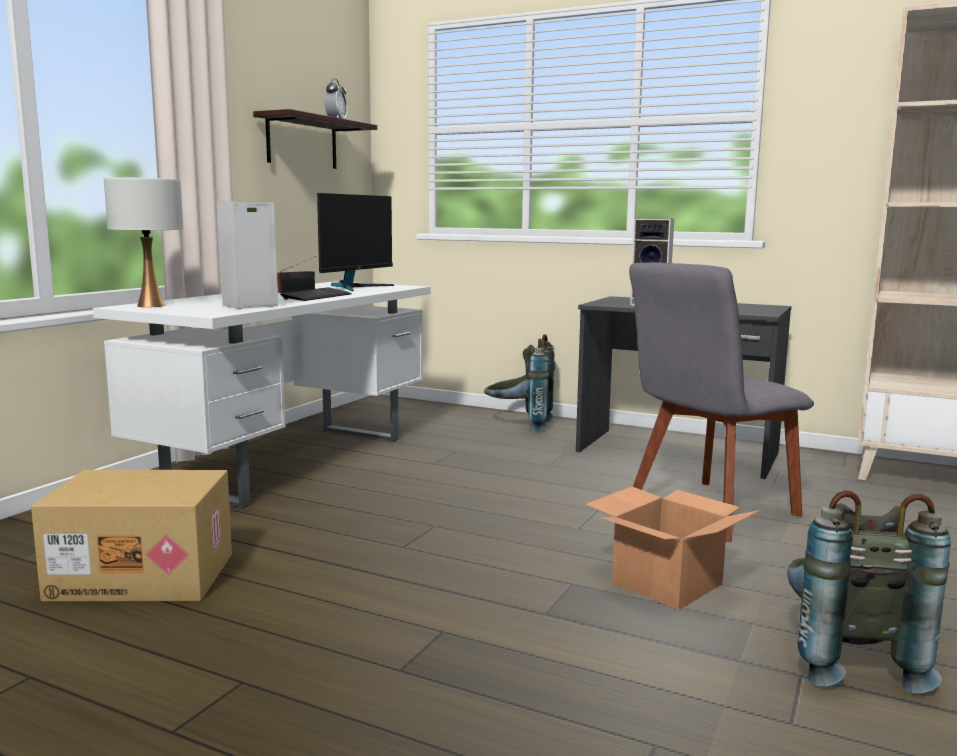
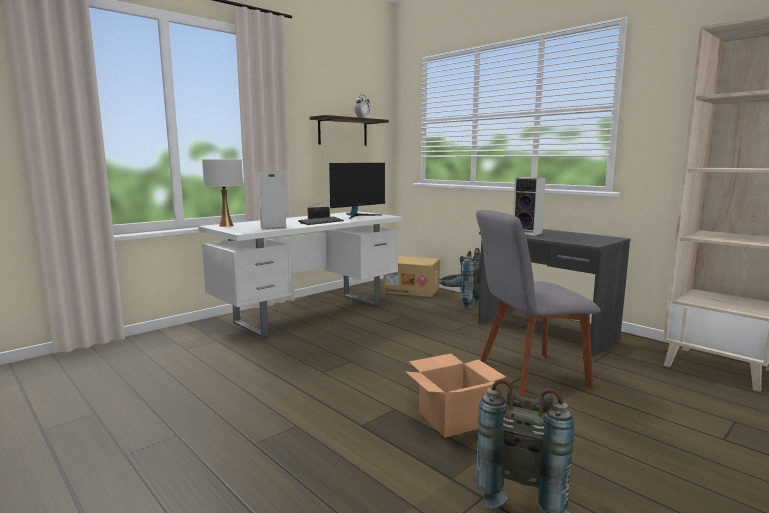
camera: 20 degrees right, 0 degrees up
cardboard box [31,470,232,602] -> cardboard box moved to [383,256,440,297]

